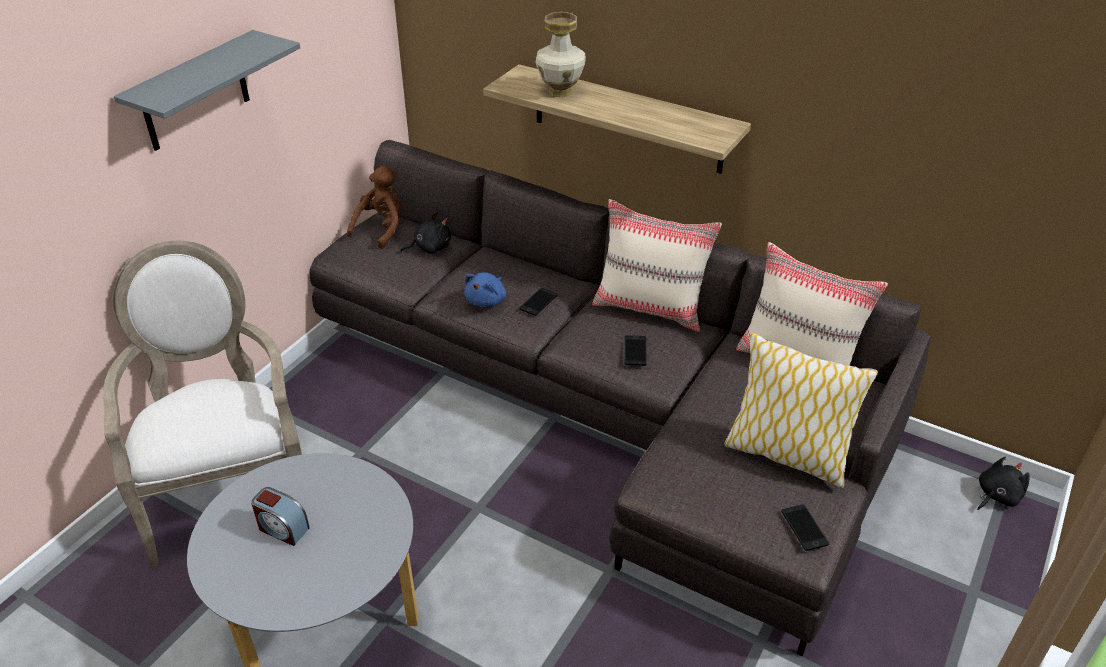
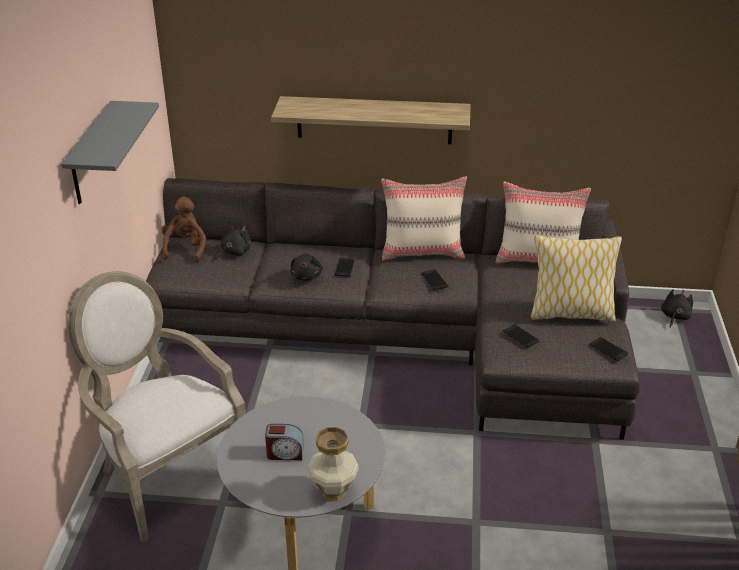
camera: 25 degrees left, 5 degrees down
blue plush toy [464,272,506,307] -> black plush toy [290,254,323,281]
vase [535,12,586,97] -> vase moved to [307,427,359,501]
none -> phone [503,324,539,348]

